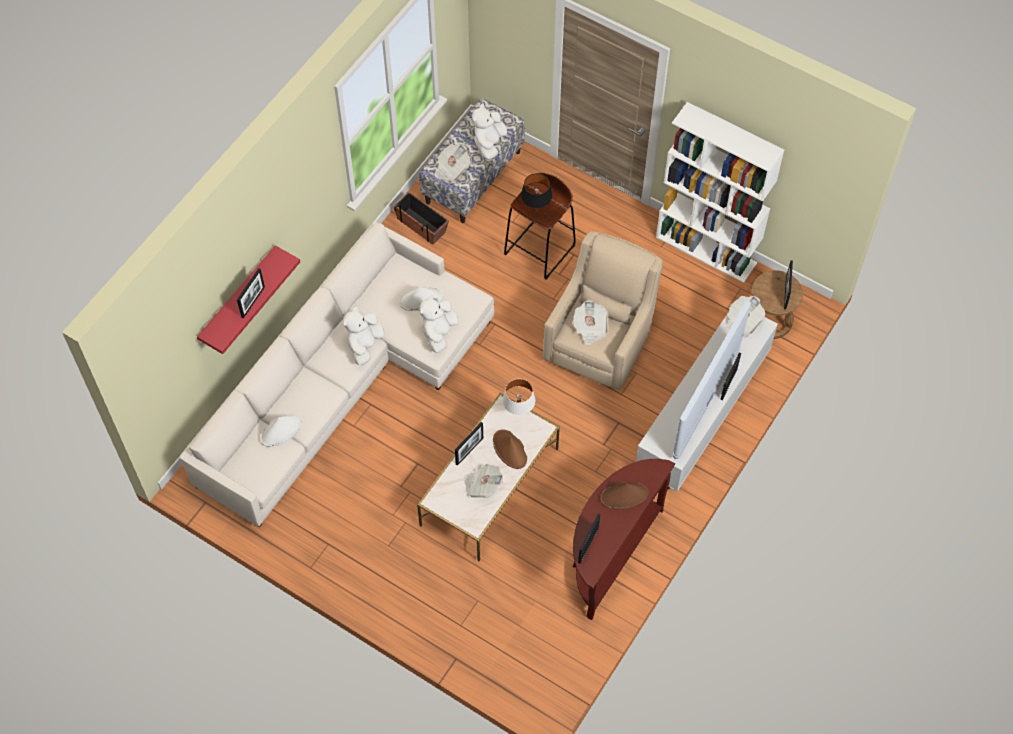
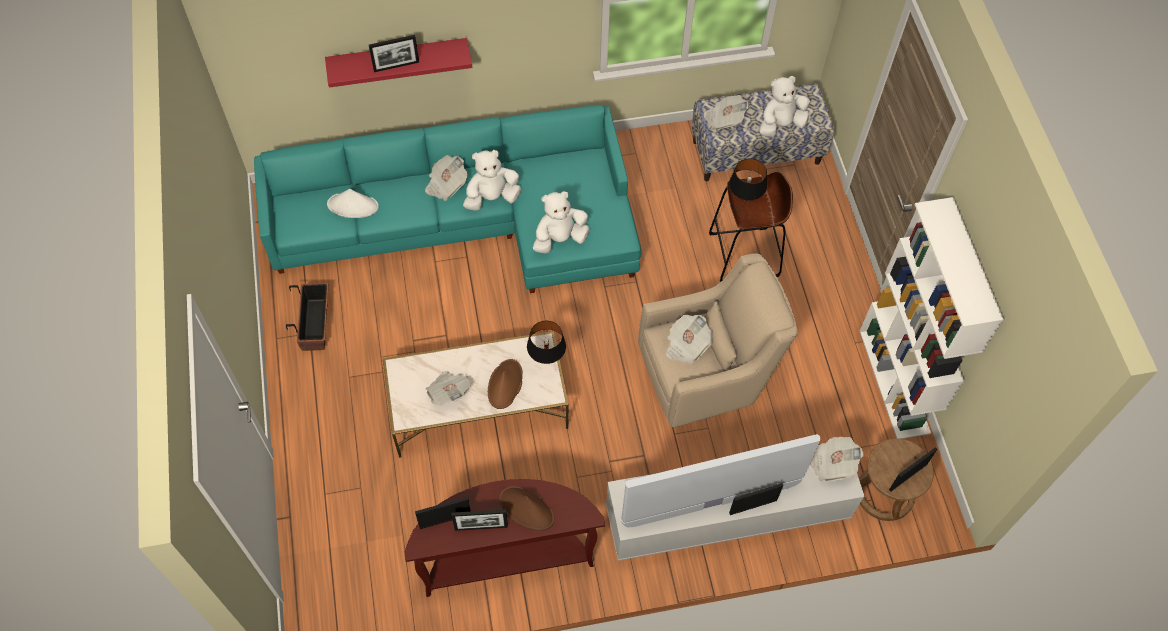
camera: 45 degrees right, 0 degrees up
white sofa [180,221,495,527] -> turquoise sofa [254,105,641,293]
planter [394,192,449,245] -> planter moved to [286,283,328,351]
white hat [399,287,444,311] -> none
picture frame [455,422,483,466] -> picture frame moved to [451,509,508,531]
white table lamp [502,379,535,415] -> black table lamp [527,321,566,364]
none -> newspaper [425,155,467,201]

